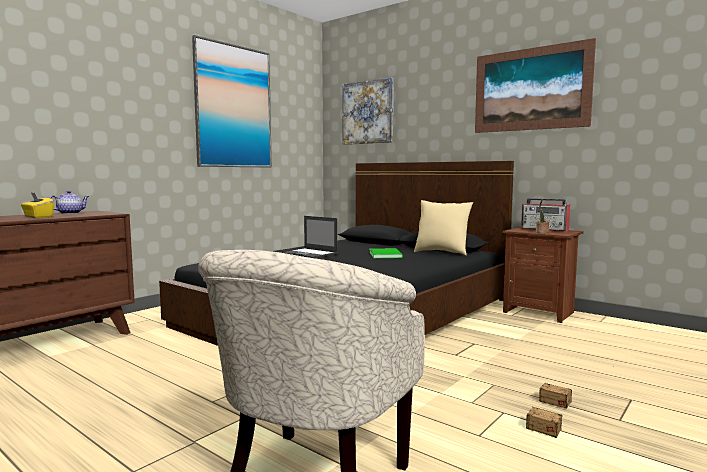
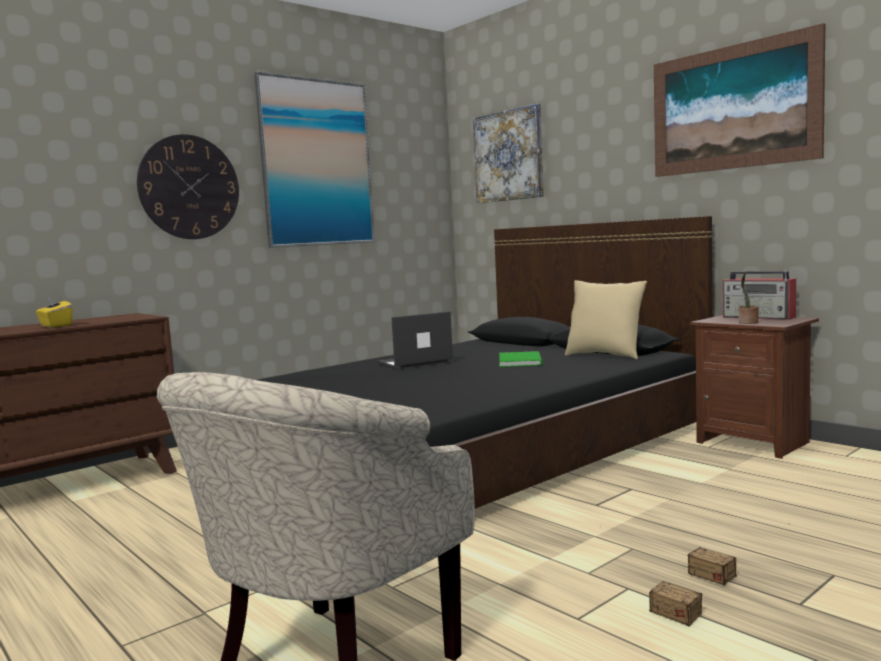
camera: 10 degrees right, 0 degrees up
teapot [50,191,89,214] -> none
laptop [281,216,338,258] -> laptop turned 105 degrees clockwise [376,311,454,370]
none -> wall clock [137,134,239,239]

